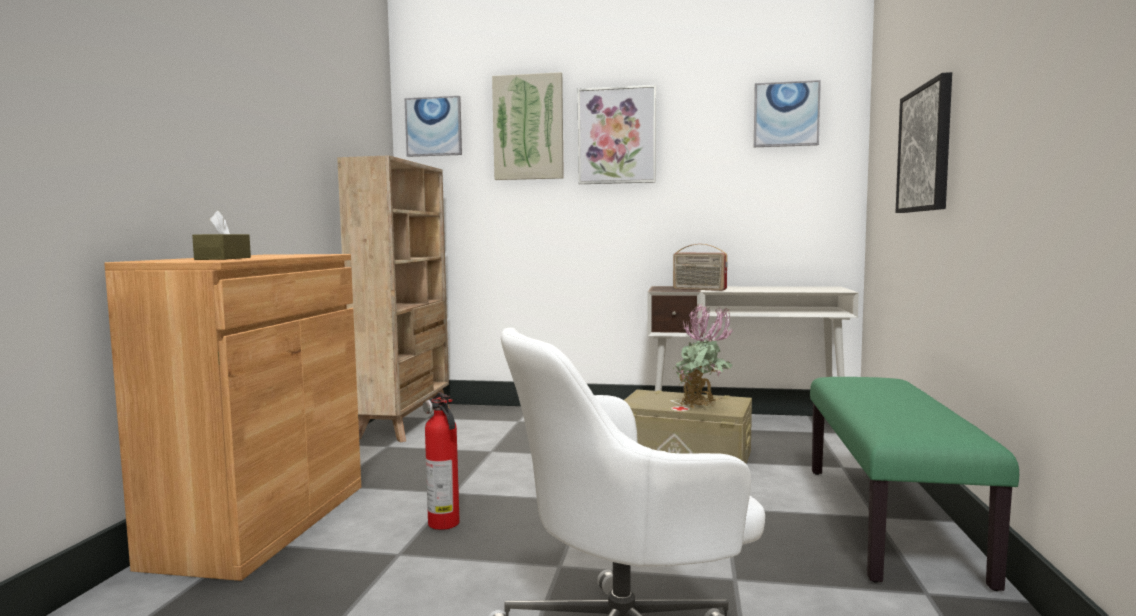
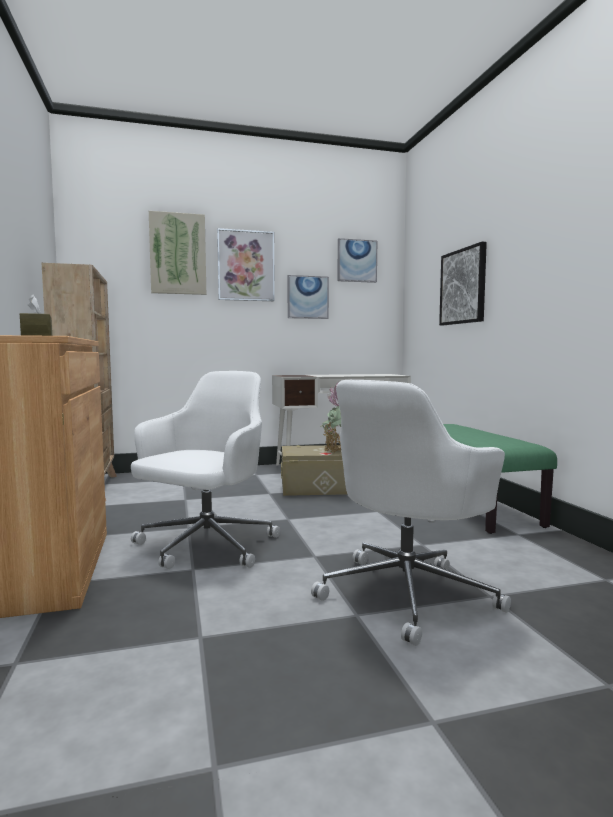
camera: 25 degrees left, 0 degrees up
picture [405,96,462,157] -> picture moved to [288,275,329,319]
fire extinguisher [423,392,460,530] -> white office chair [131,371,280,569]
radio [673,244,727,291] -> none

